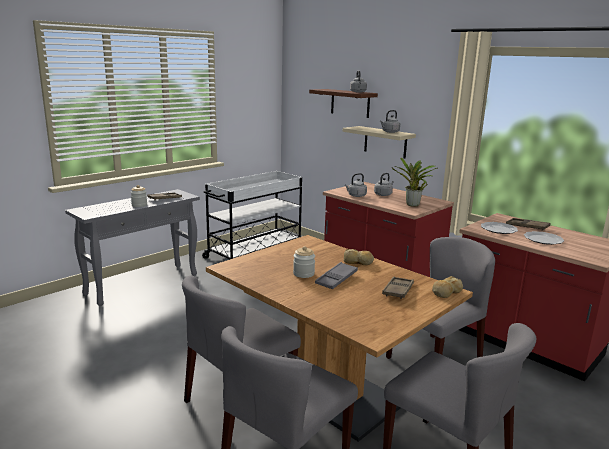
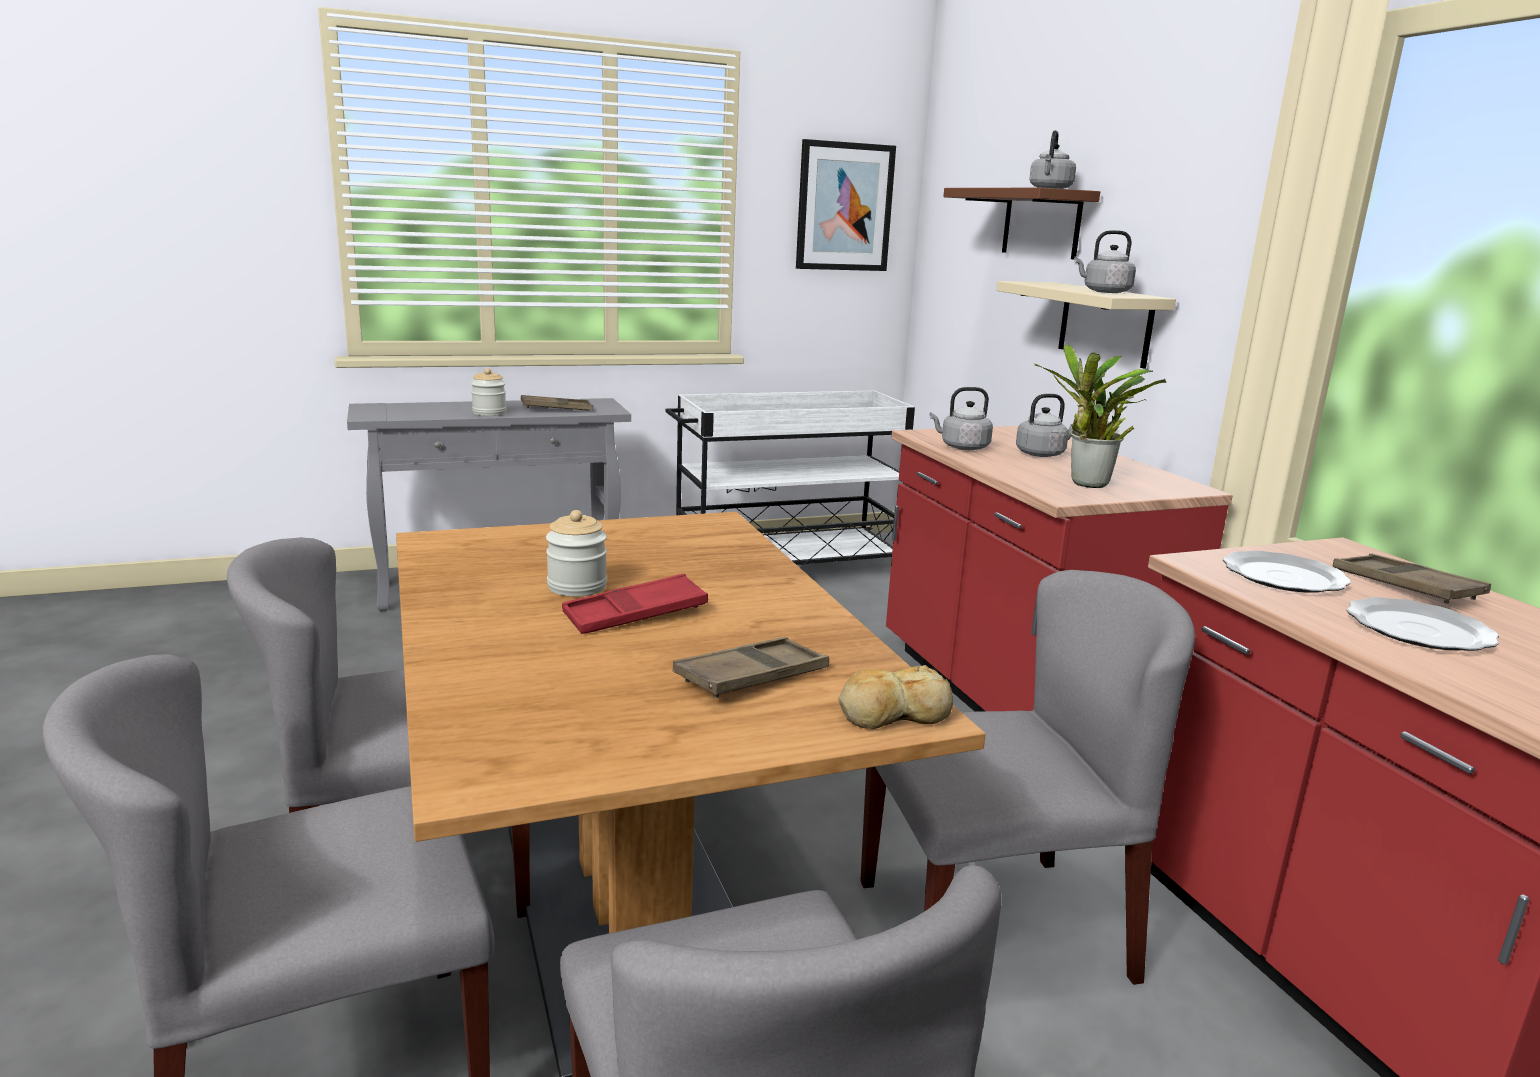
camera: 25 degrees right, 0 degrees up
grey tray [315,262,358,289] -> red tray [562,574,708,634]
bread [343,249,374,265] -> none
none -> picture [796,139,896,271]

